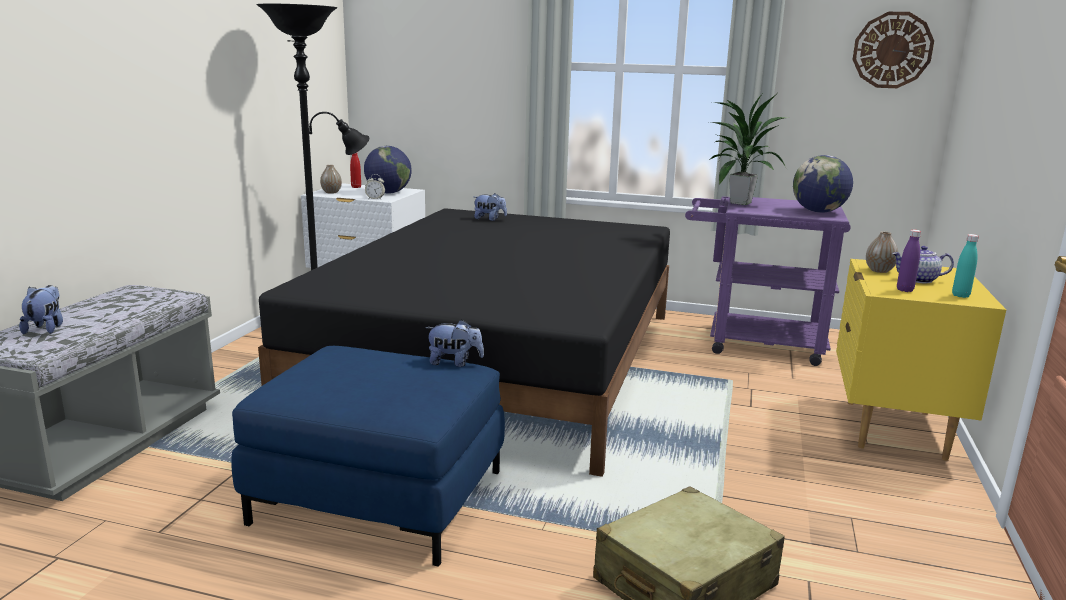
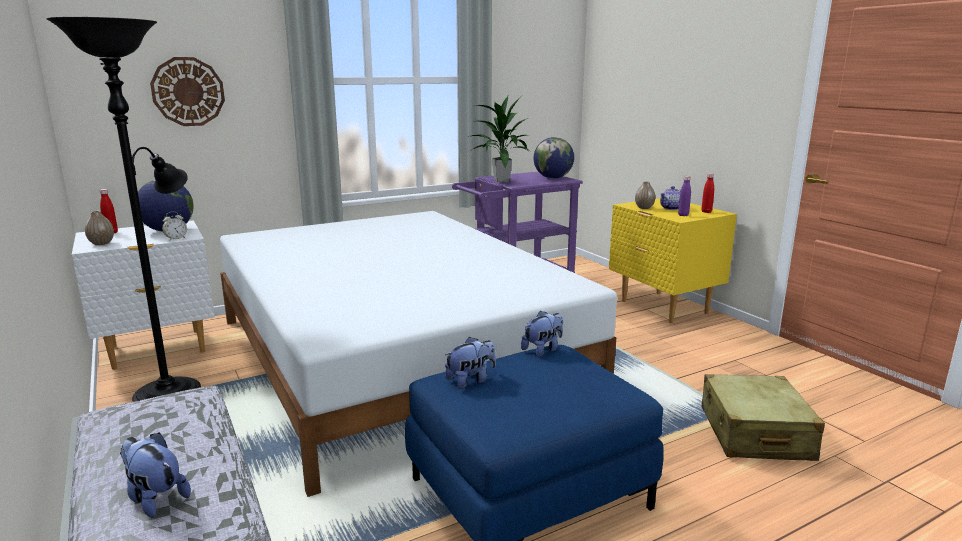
camera: 45 degrees left, 0 degrees up
black bed [258,208,670,477] -> white bed [220,211,617,497]
plush toy [473,193,507,221] -> plush toy moved to [445,337,496,389]
wall clock [852,12,934,88] -> wall clock moved to [150,57,225,126]
turquoise bottle [952,234,979,298] -> red bottle [701,173,714,213]

